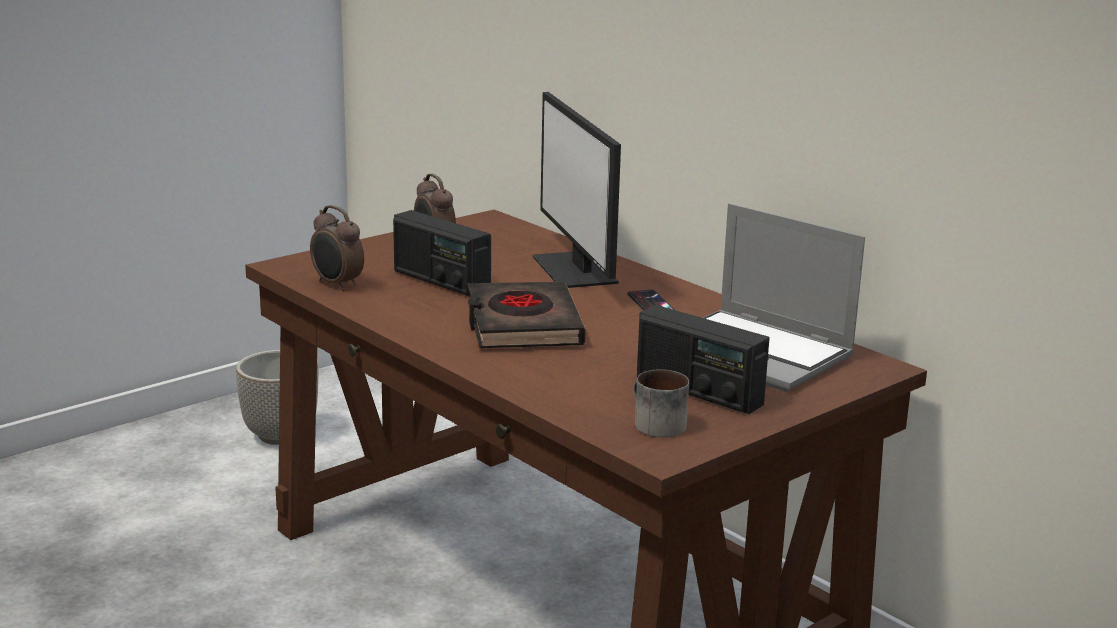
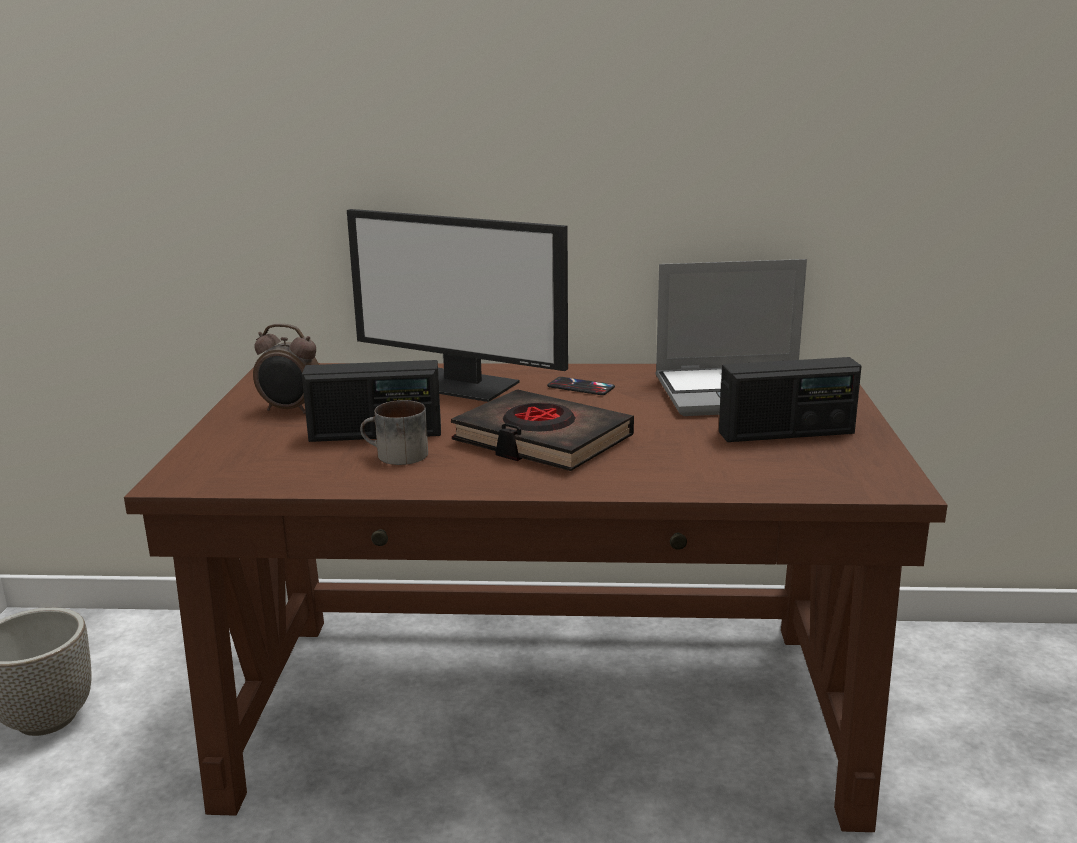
camera: 45 degrees left, 0 degrees up
alarm clock [310,205,364,291] -> none
mug [633,369,689,437] -> mug moved to [360,400,428,465]

